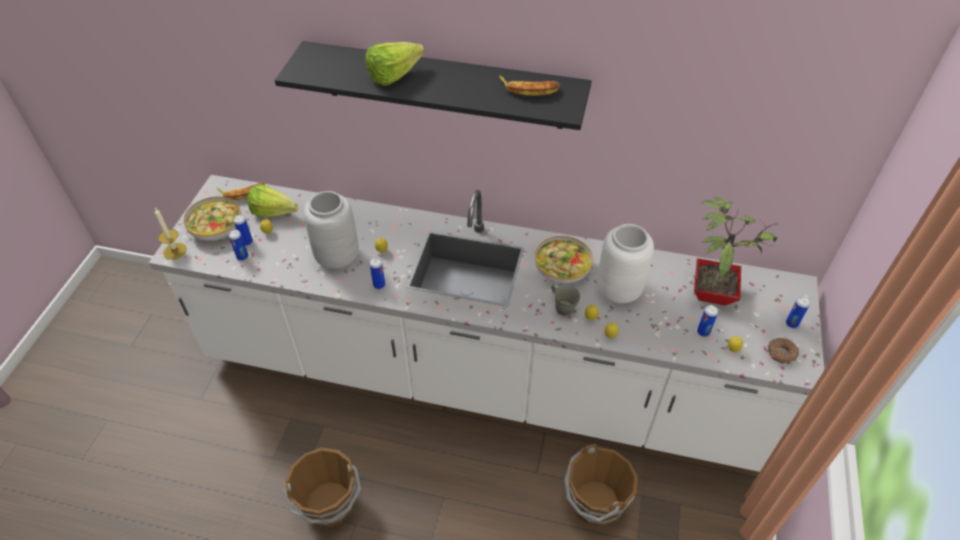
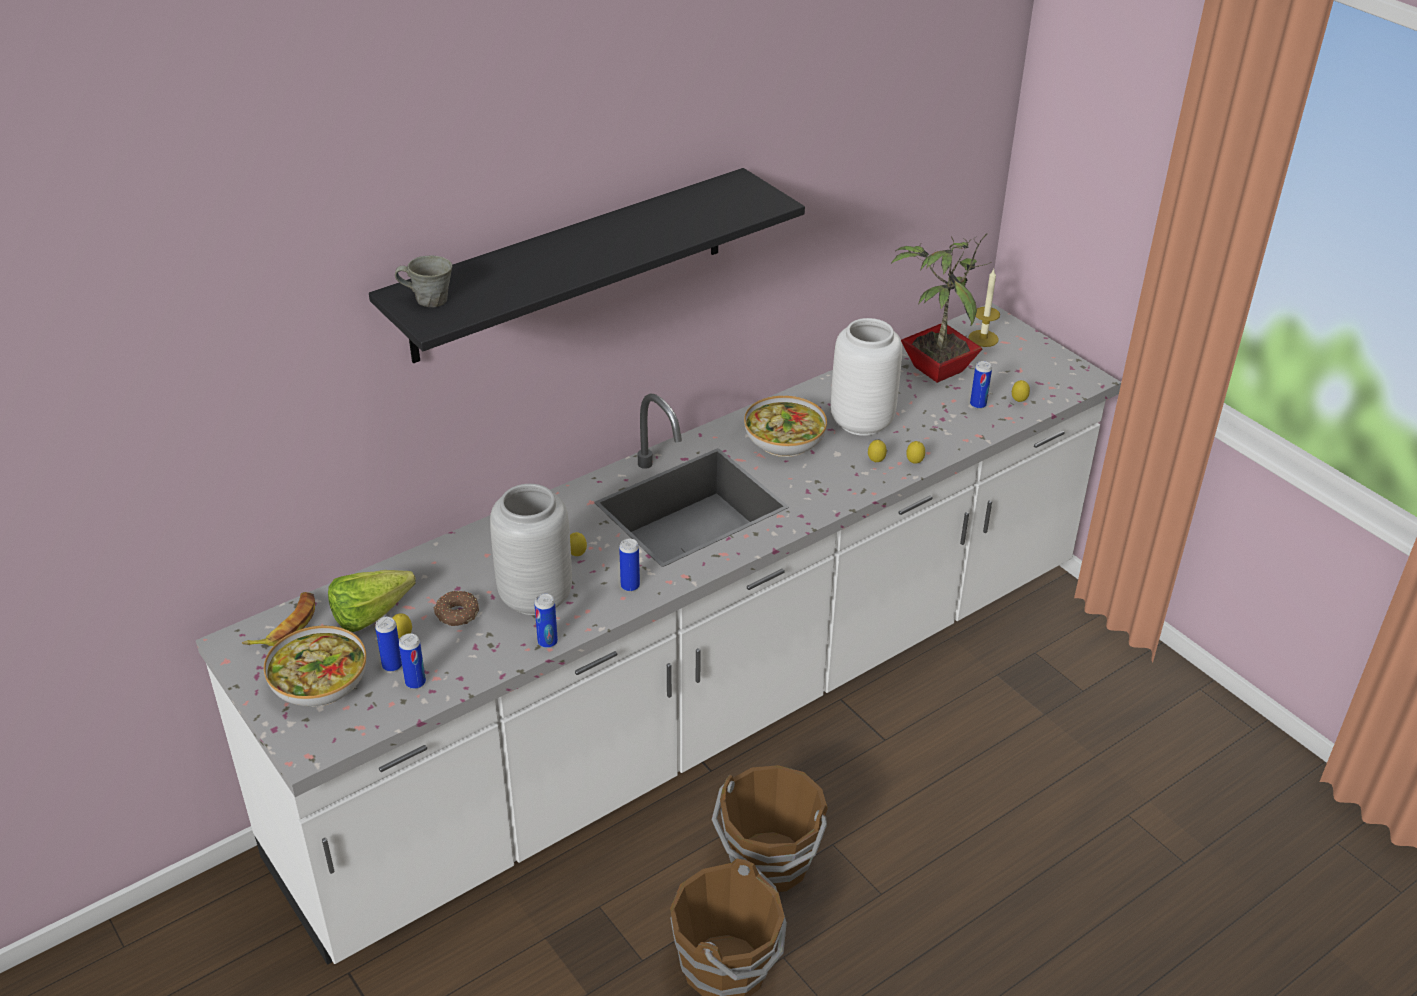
camera: 50 degrees left, 10 degrees down
candle [155,208,187,260] -> candle moved to [968,269,1000,347]
lettuce [365,42,424,86] -> none
banana [499,76,560,96] -> none
grey mug [551,284,581,316] -> grey mug moved to [395,256,452,307]
brown bucket [564,444,638,527] -> brown bucket moved to [712,765,828,892]
donut [768,338,799,364] -> donut moved to [433,591,479,626]
can [786,297,810,328] -> can moved to [534,593,558,648]

